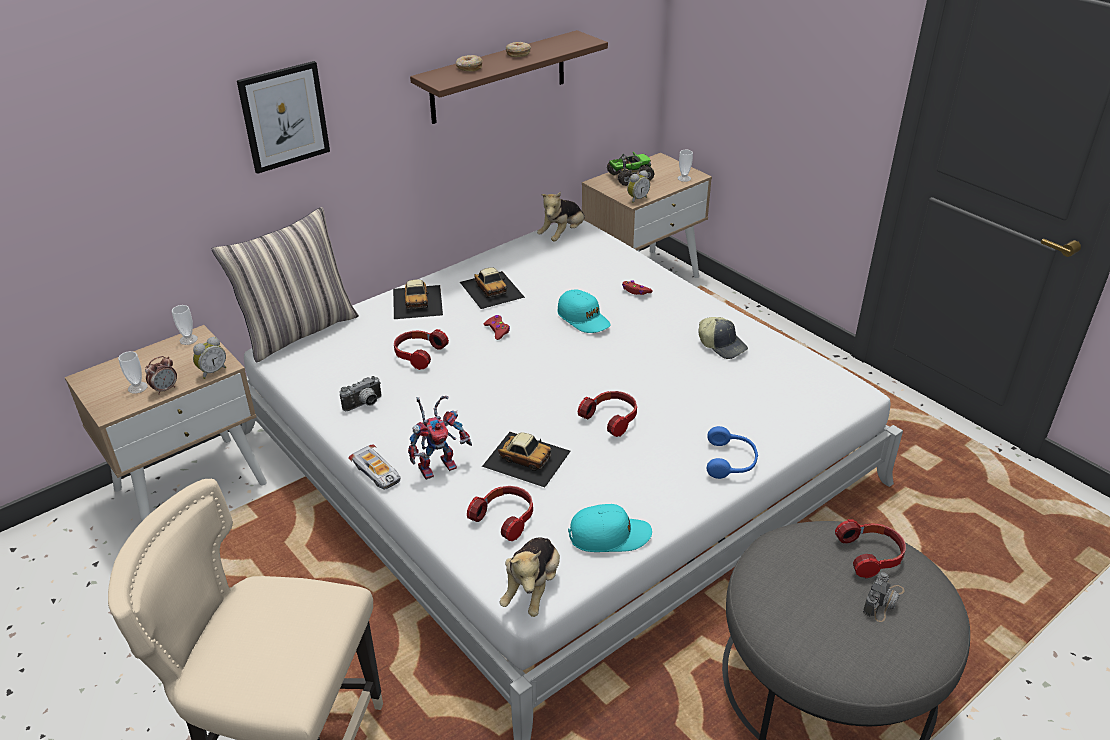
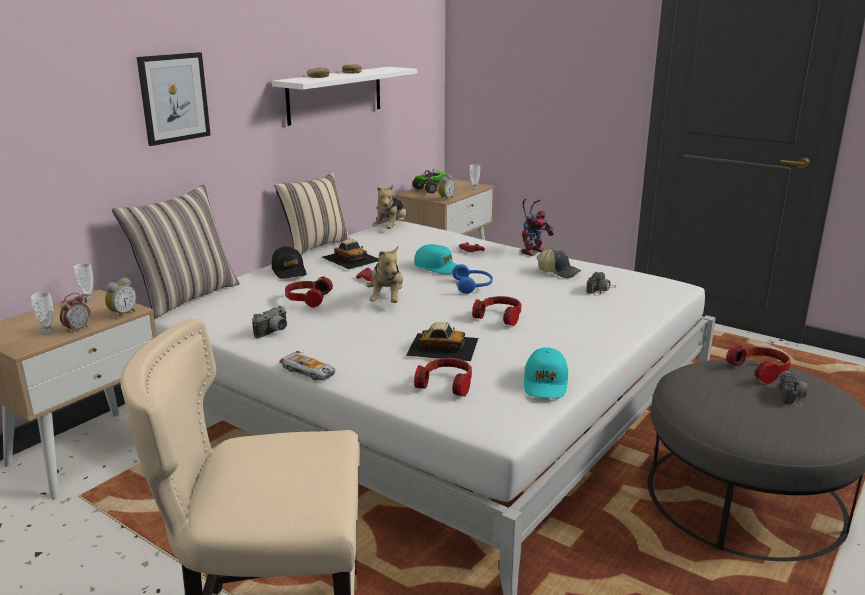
camera: 15 degrees left, 15 degrees down
toy car [393,279,443,319] -> black cap [272,247,306,279]
toy robot [408,396,472,480] -> toy robot moved to [521,198,554,256]
brown shelf [410,30,608,124] -> white shelf [272,67,417,126]
plush toy [500,538,560,617] -> plush toy moved to [366,246,403,303]
turquoise cap [568,504,652,552] -> turquoise cap turned 120 degrees clockwise [524,347,568,398]
blue headphones [707,426,758,479] -> blue headphones moved to [452,264,493,294]
none -> beige pillow [274,172,351,254]
none -> camera [586,272,616,296]

